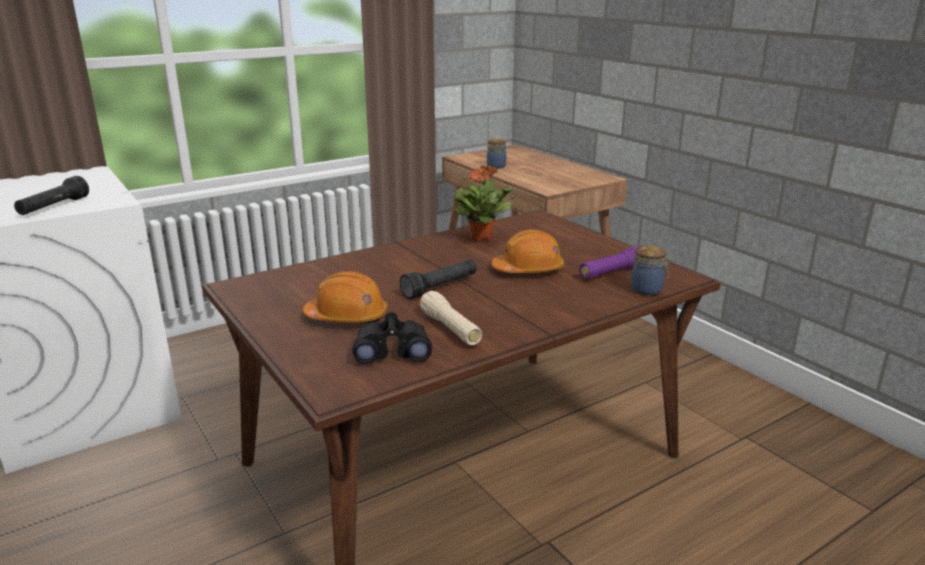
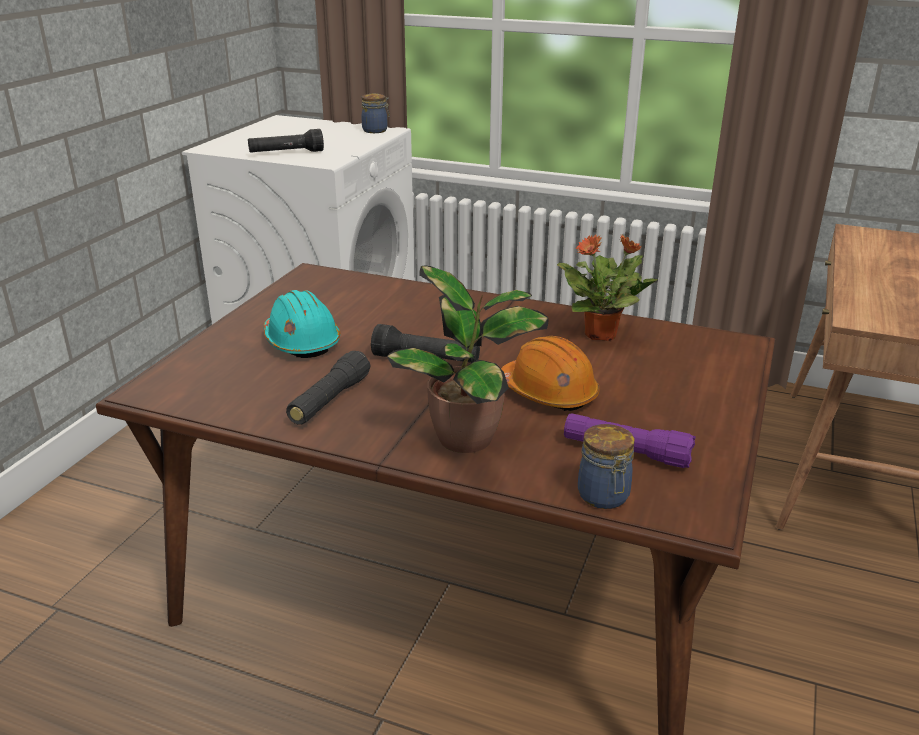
camera: 55 degrees right, 5 degrees up
orange hard hat [303,271,388,323] -> turquoise hard hat [263,290,340,358]
black binoculars [353,312,432,364] -> none
beige flashlight [420,291,482,345] -> black flashlight [286,351,371,425]
jar [487,139,506,169] -> jar moved to [361,94,390,133]
none -> potted plant [387,266,548,453]

